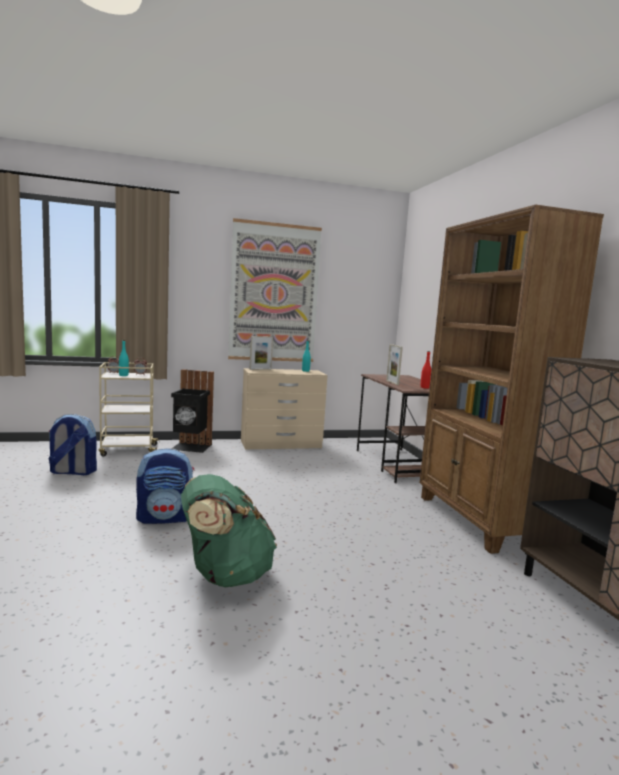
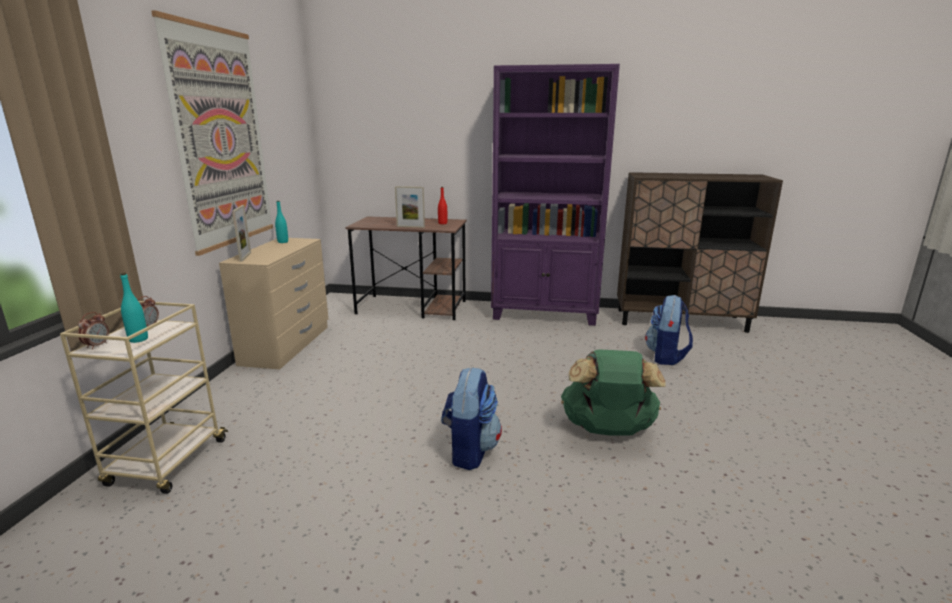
camera: 65 degrees left, 10 degrees up
backpack [48,414,97,475] -> backpack moved to [645,295,693,365]
black trash can [171,369,214,453] -> none
brown bookcase [420,205,604,554] -> purple bookcase [491,64,620,326]

